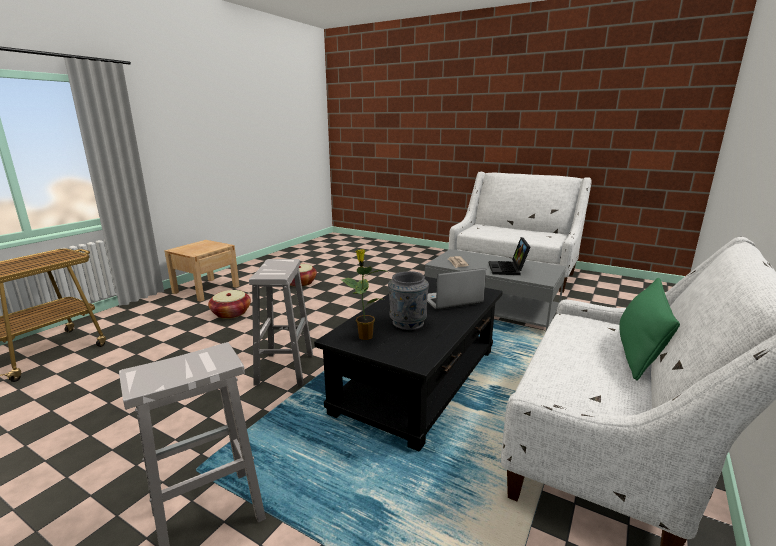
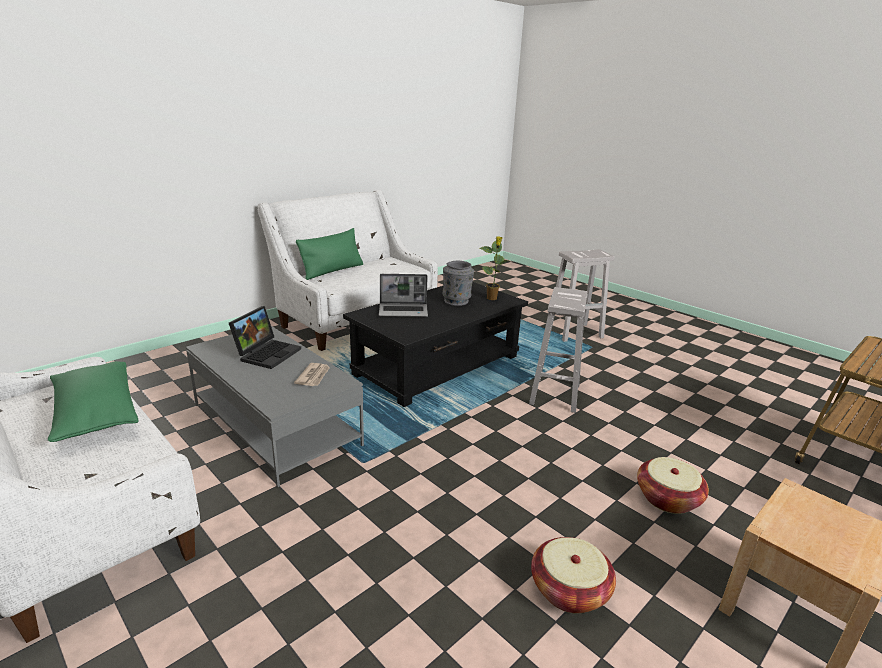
camera: 165 degrees left, 5 degrees up
none -> green pillow [48,361,139,442]

